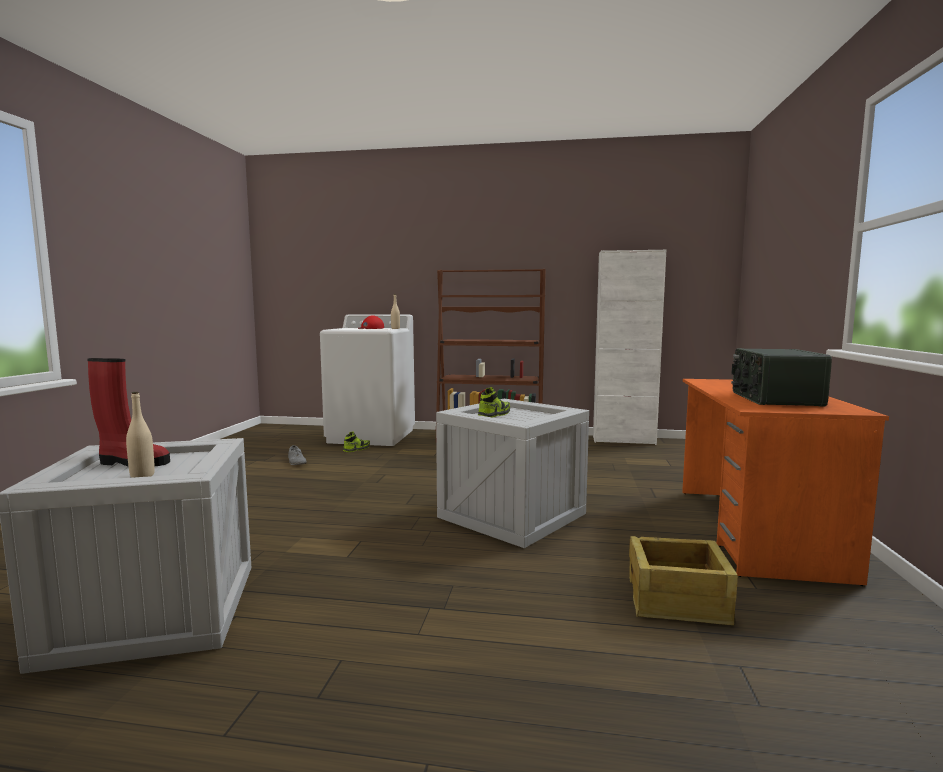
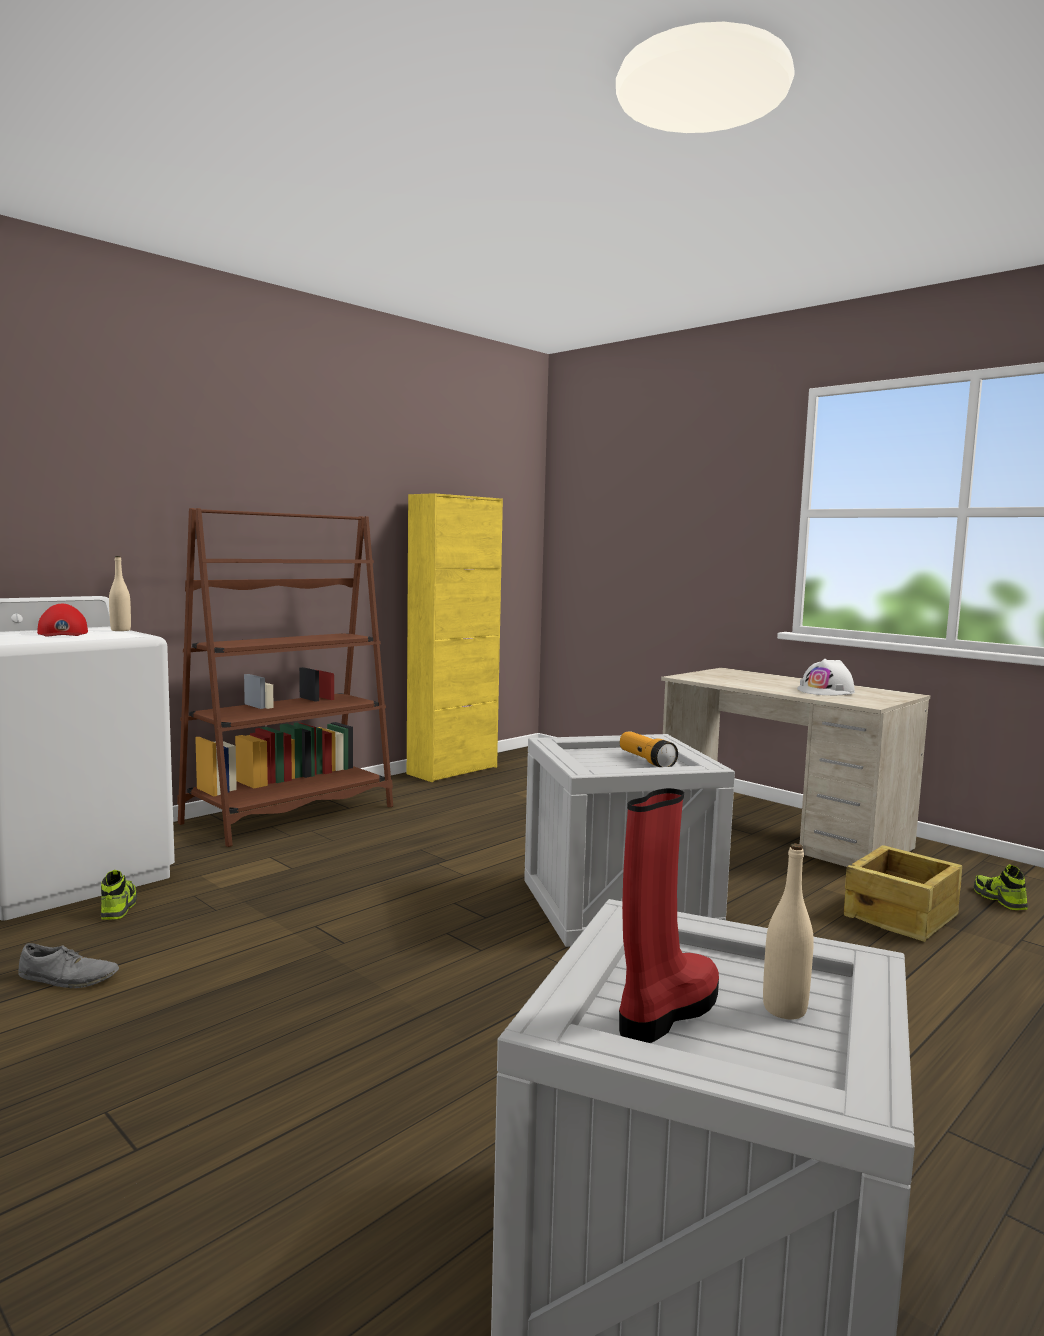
camera: 55 degrees left, 0 degrees up
shoe [478,387,510,418] -> shoe moved to [974,865,1028,910]
white cabinet [593,250,666,445] -> yellow cabinet [407,493,503,782]
orange desk [682,379,889,586] -> beige desk [661,668,930,867]
radio [731,348,832,407] -> white hard hat [797,659,855,695]
none -> flashlight [620,731,678,767]

